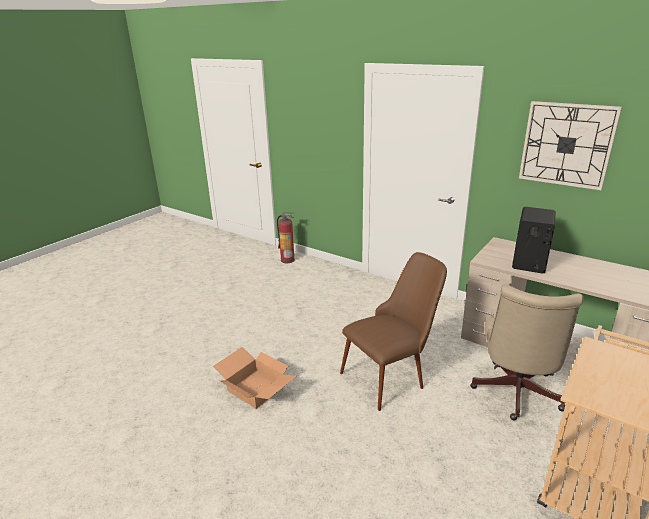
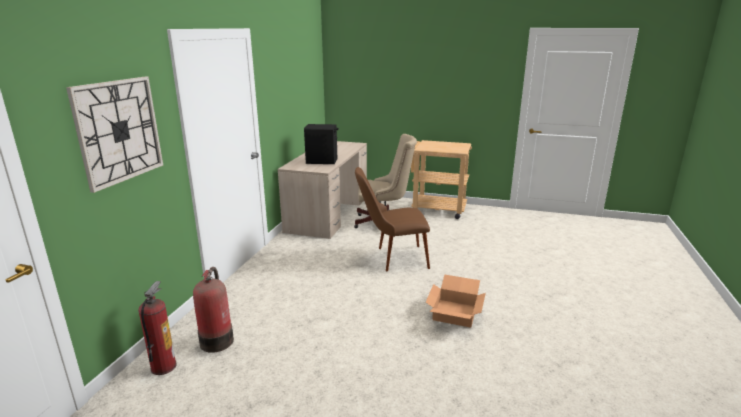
camera: 110 degrees left, 5 degrees down
brown chair [340,252,447,411] -> brown chair turned 45 degrees counterclockwise [355,167,430,271]
wall clock [519,101,622,190] -> wall clock moved to [66,77,163,193]
none -> fire extinguisher [193,267,234,353]

